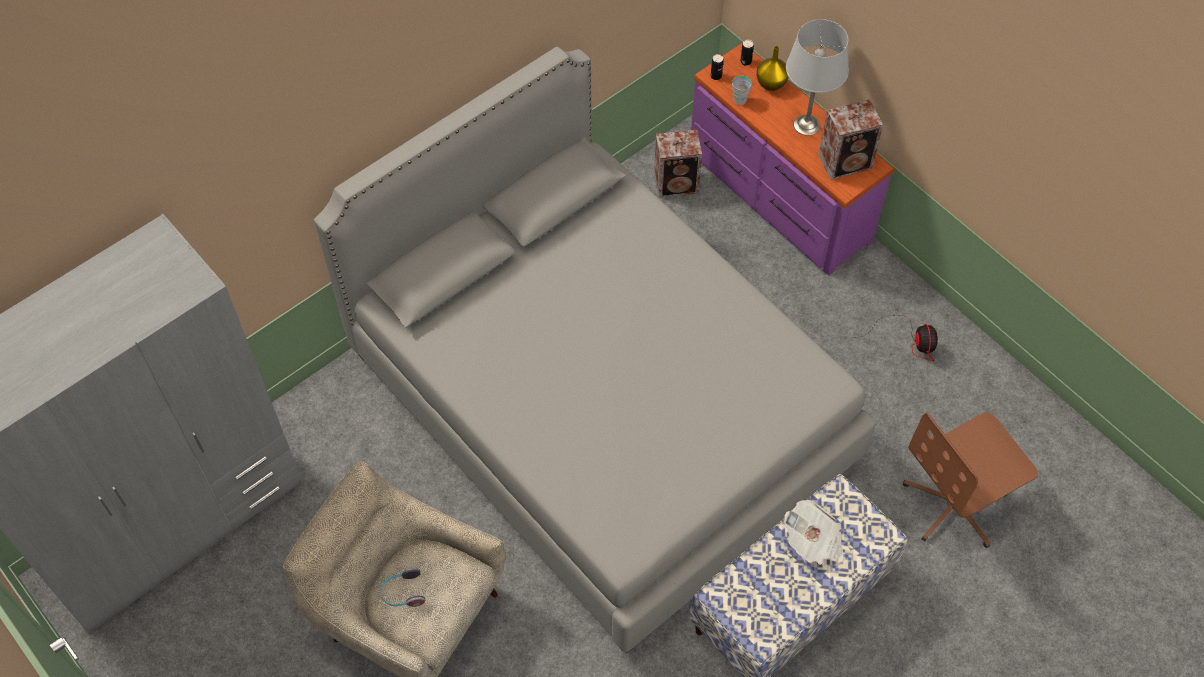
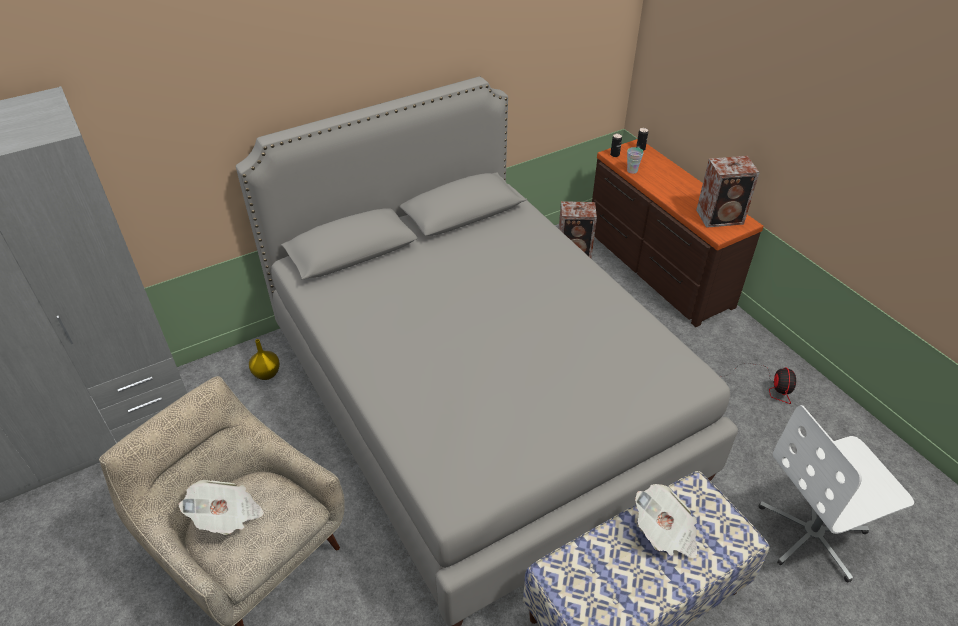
camera: 10 degrees right, 15 degrees down
headphones [381,568,425,607] -> newspaper [179,480,264,535]
purple dresser [691,43,894,275] -> brown dresser [592,139,764,327]
yellow vase [756,46,789,91] -> yellow vase moved to [249,339,280,380]
grey table lamp [786,19,849,136] -> none
brown office chair [903,412,1038,548] -> white office chair [758,405,914,582]

